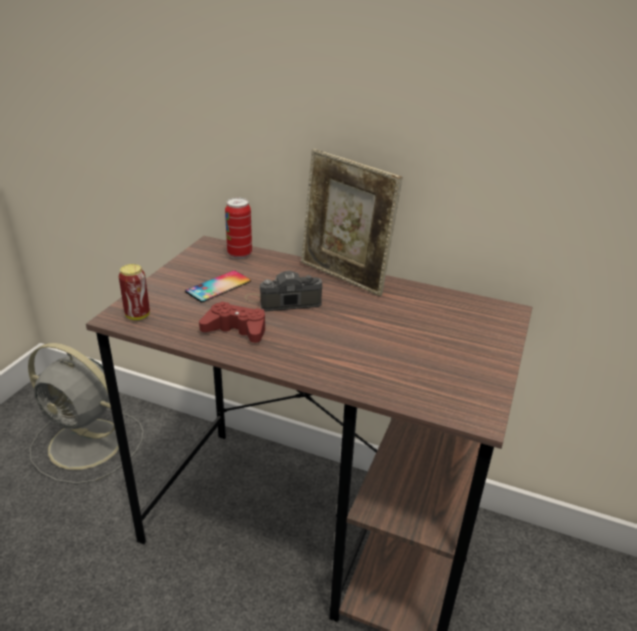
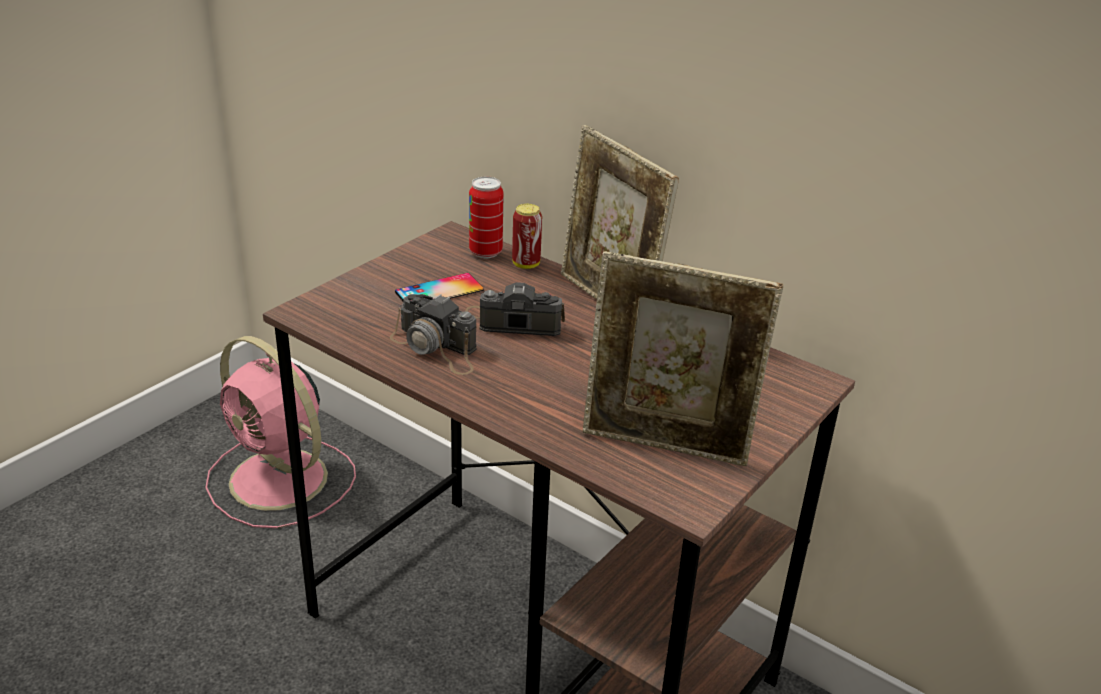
camera: 15 degrees right, 0 degrees up
grey fan [28,343,144,484] -> pink fan [205,336,356,528]
can [119,264,150,320] -> can moved to [512,204,542,269]
red game controller [199,302,265,343] -> camera [390,294,477,375]
none -> picture frame [583,251,783,466]

